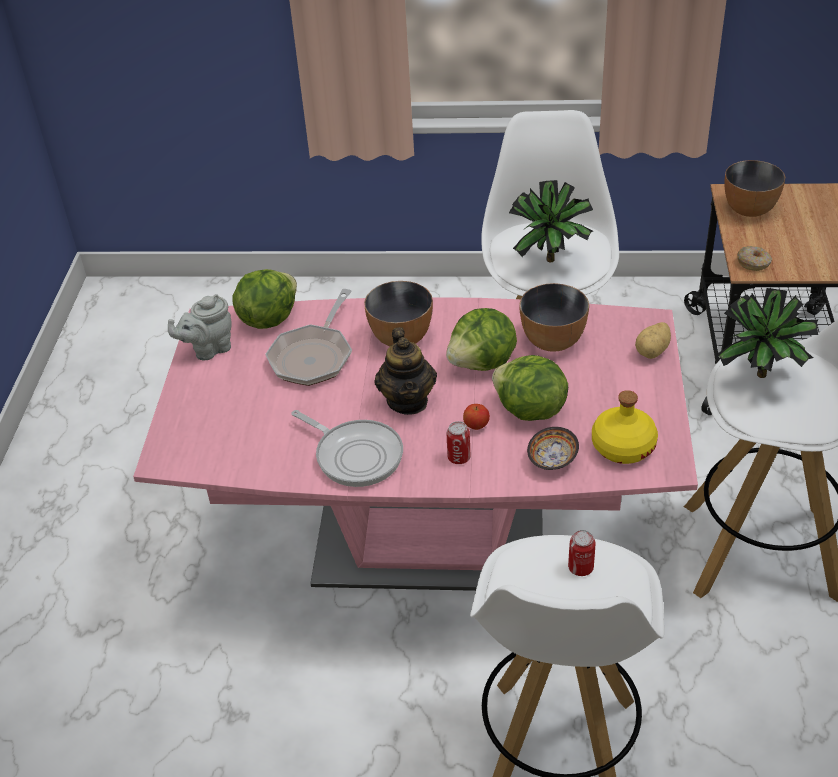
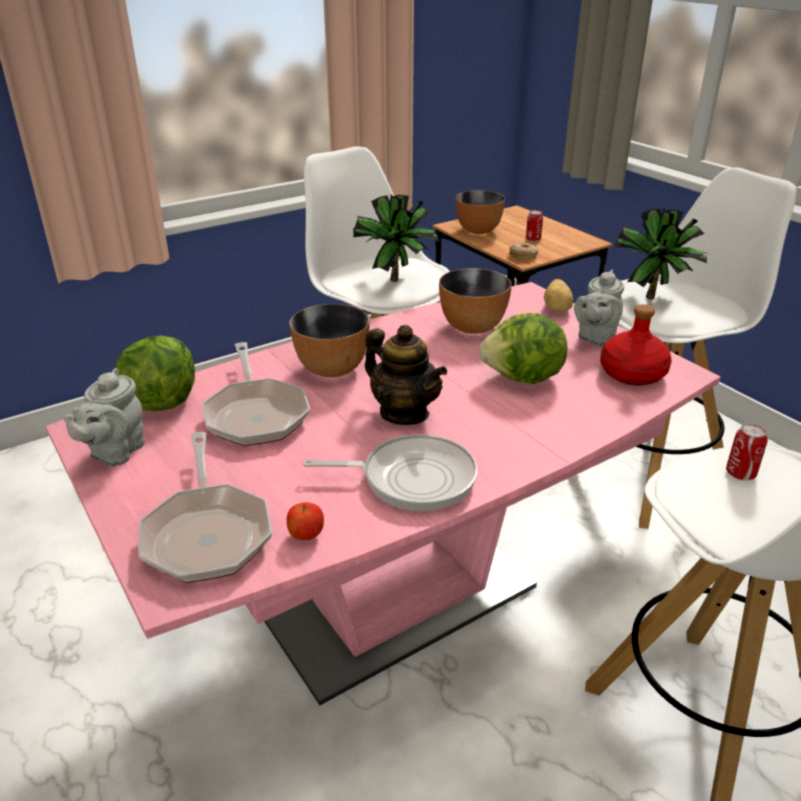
camera: 40 degrees left, 10 degrees down
lettuce [446,308,517,371] -> none
can [447,421,470,464] -> can moved to [526,210,543,241]
apple [463,404,490,430] -> apple moved to [287,502,324,540]
bowl [527,427,579,470] -> none
yellow bottle [592,390,658,464] -> red bottle [600,305,672,385]
none -> frying pan [138,432,272,583]
none -> grey teapot [574,269,624,346]

